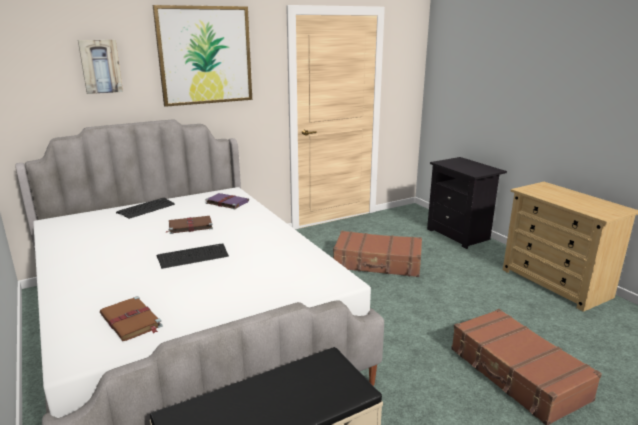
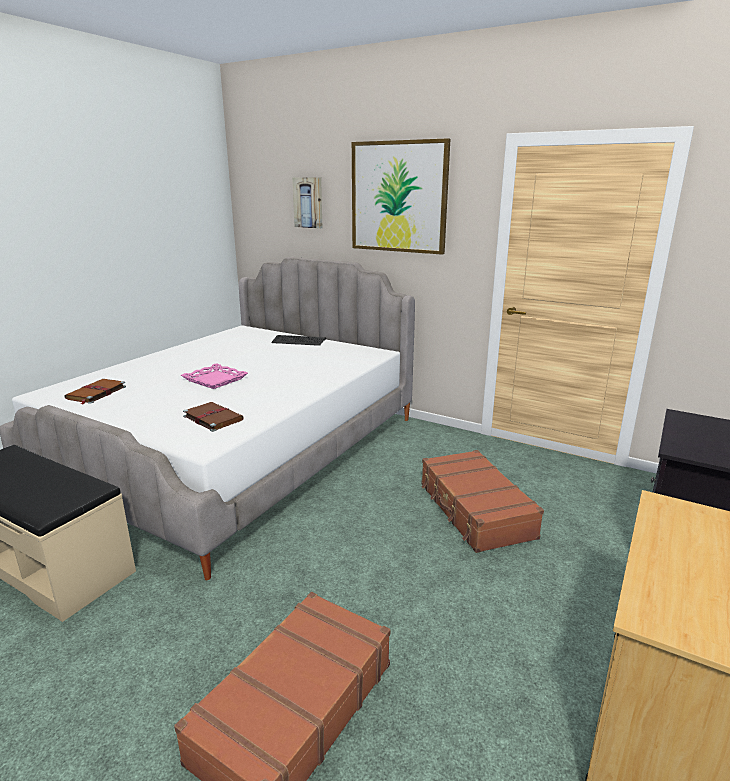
camera: 60 degrees right, 0 degrees up
keyboard [157,244,229,269] -> pink tray [181,363,248,389]
brown book [165,216,213,234] -> brown book moved to [183,402,244,432]
purple book [205,193,249,209] -> none

